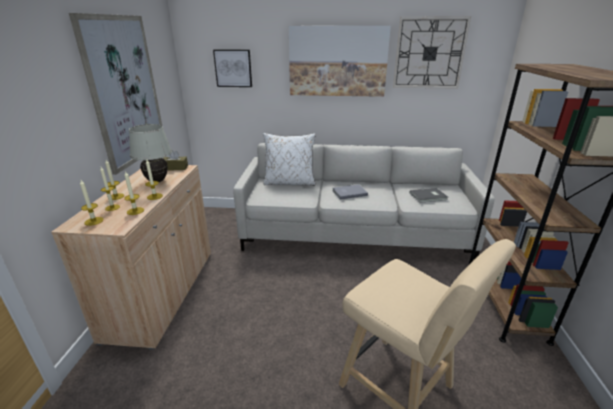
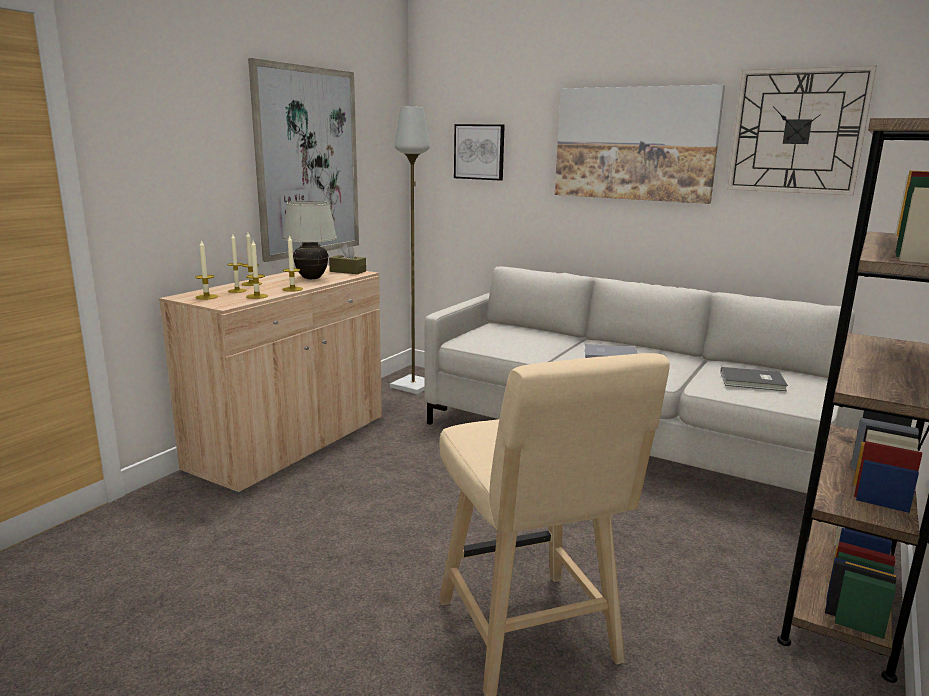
camera: 25 degrees right, 10 degrees down
white pillow [263,133,316,186] -> none
none -> grey floor lamp [390,107,430,394]

